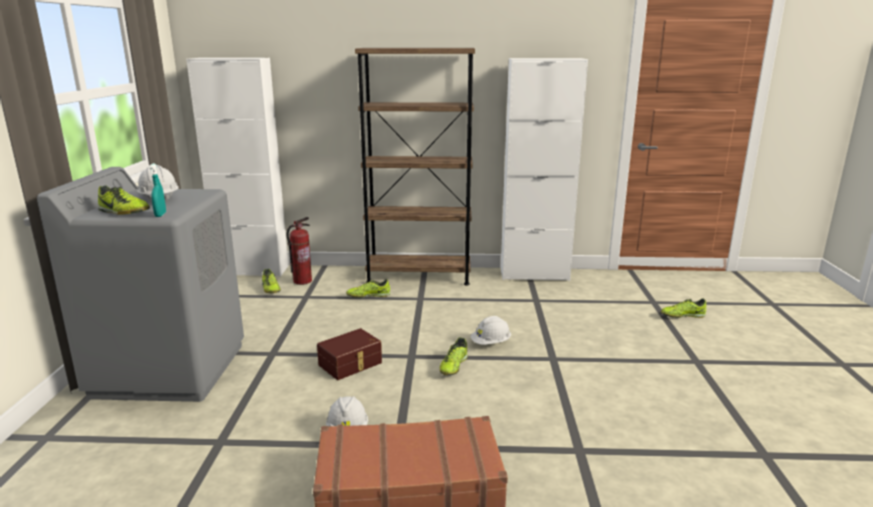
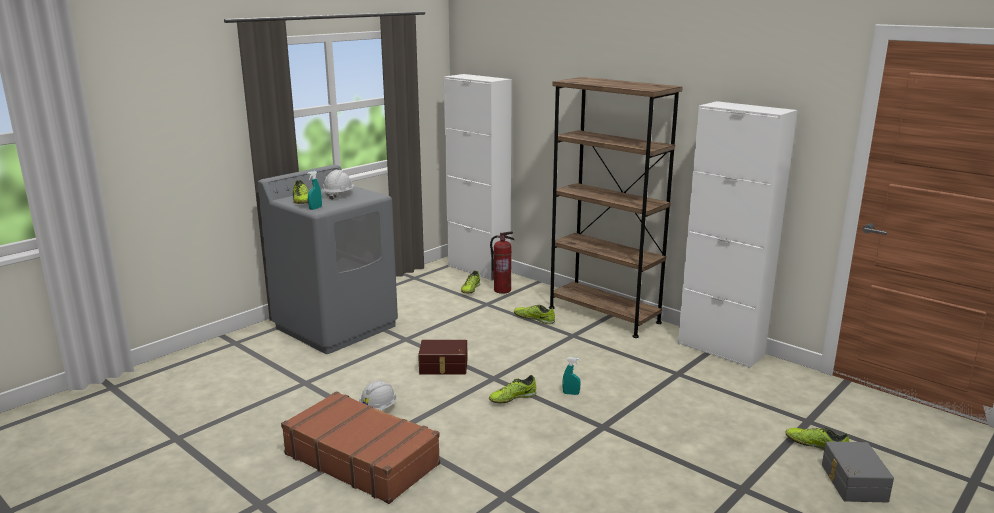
camera: 40 degrees right, 0 degrees up
white hard hat [471,316,511,345] -> turquoise spray bottle [562,357,581,395]
none -> grey storage box [822,441,894,502]

